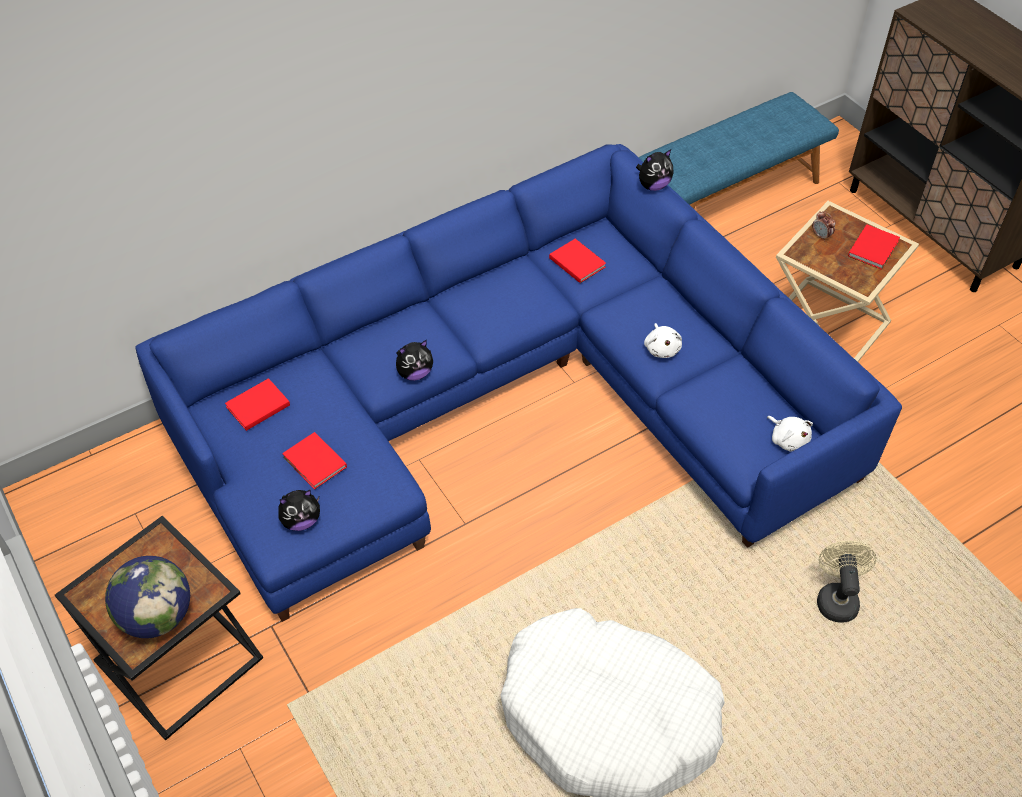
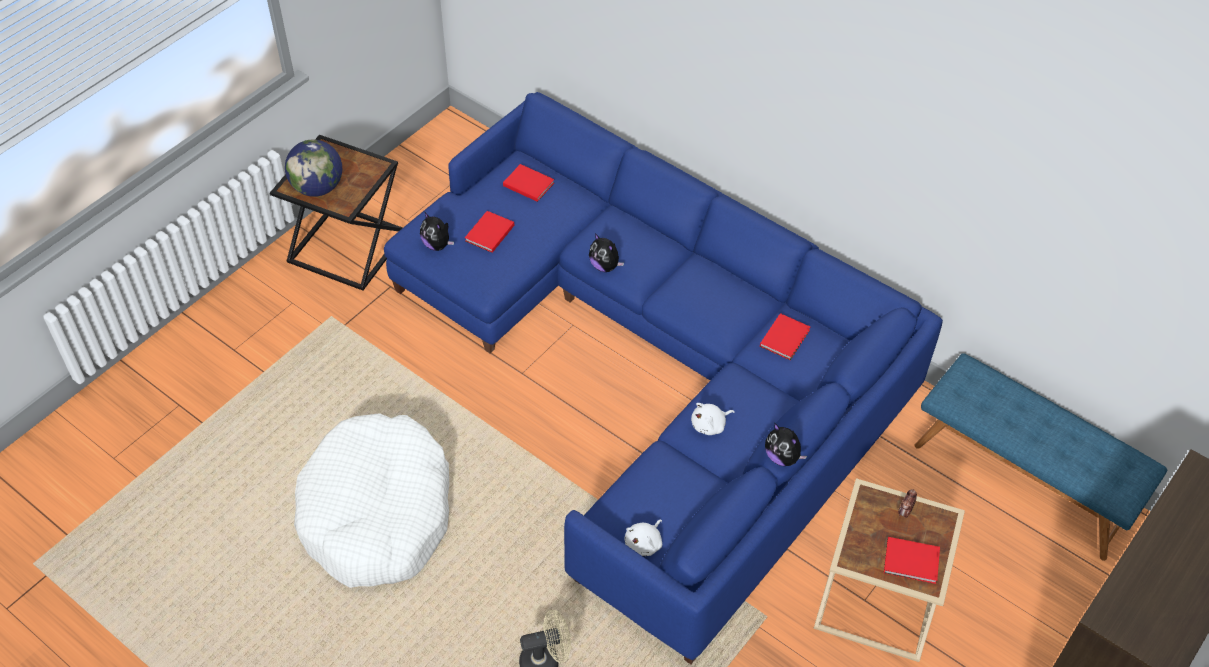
camera: 70 degrees right, 0 degrees up
plush toy [636,149,674,191] -> plush toy moved to [765,423,807,466]

